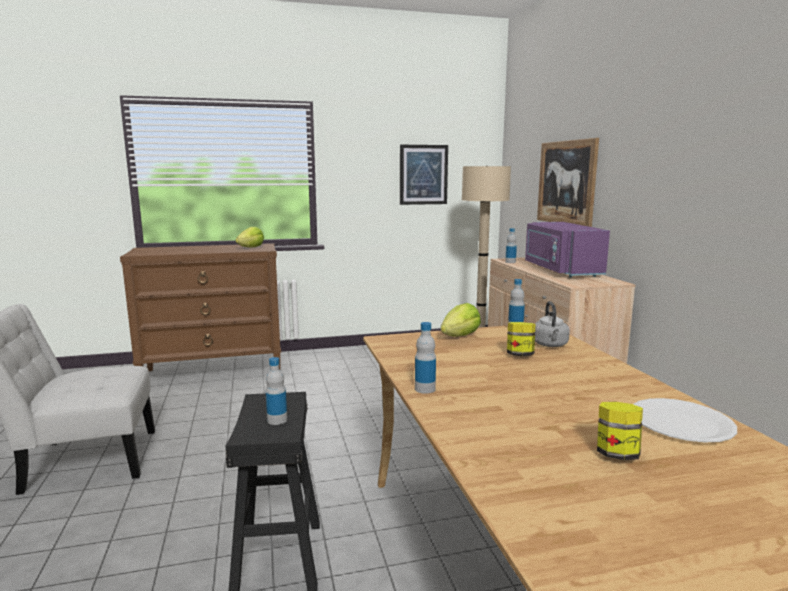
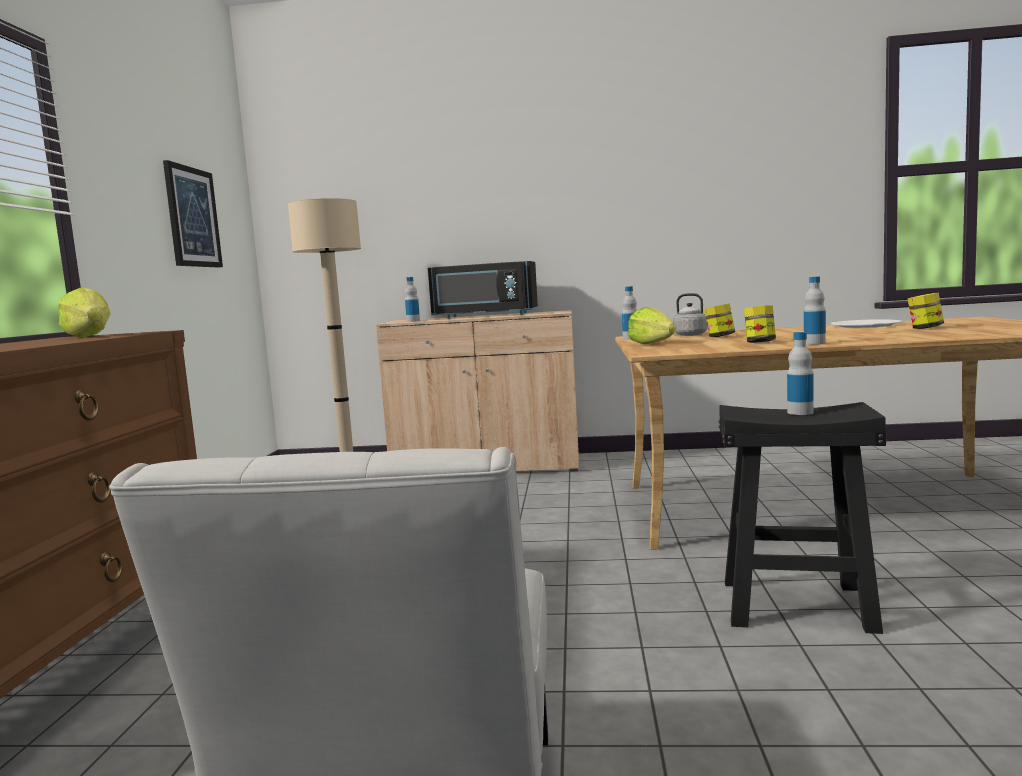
camera: 70 degrees left, 5 degrees down
purple microwave [525,222,610,278] -> black microwave [428,261,538,319]
picture [537,138,599,227] -> none
none -> jar [744,305,776,343]

